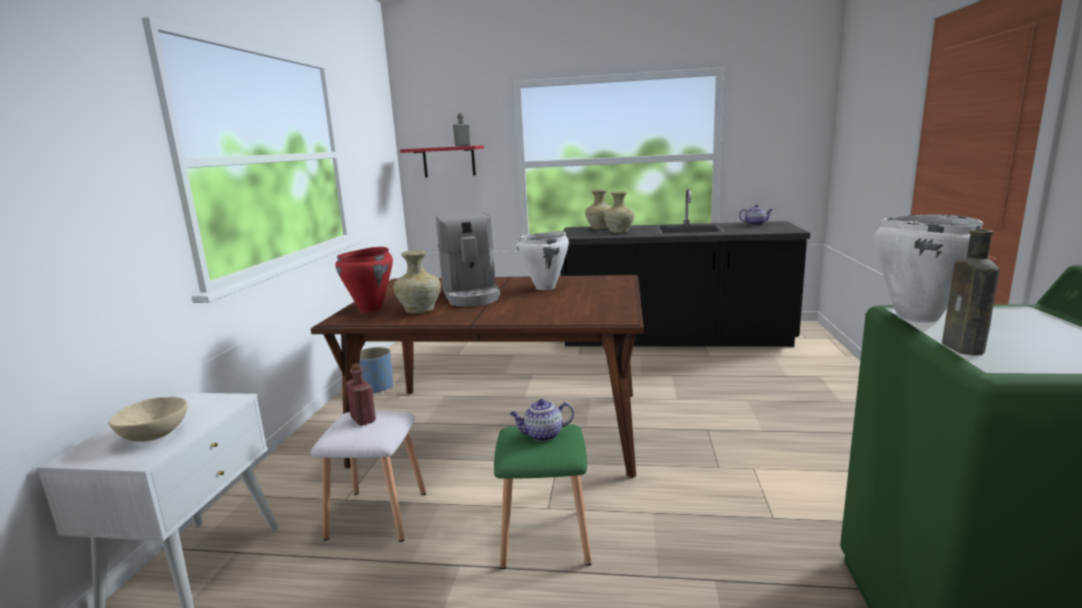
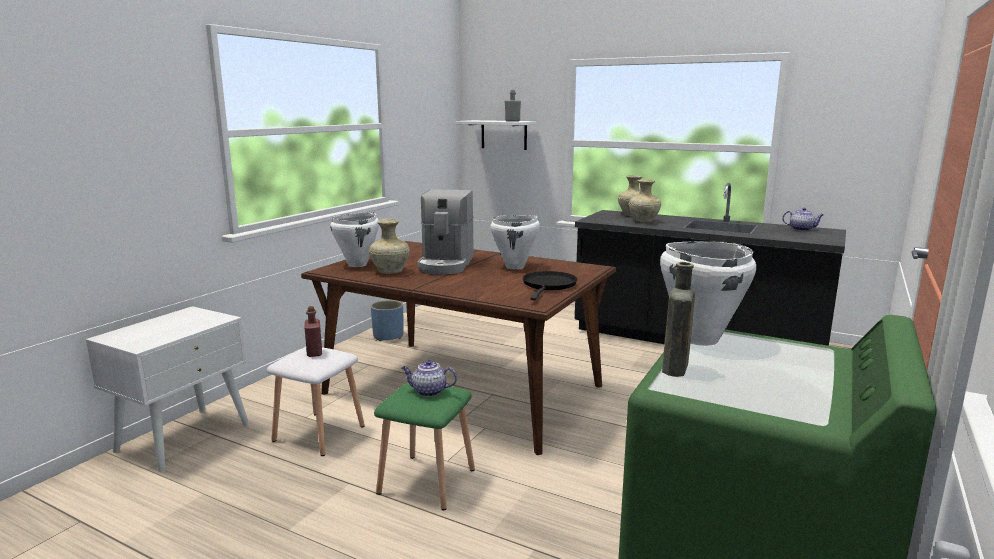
camera: 20 degrees right, 0 degrees up
beige bowl [108,397,188,442] -> none
red cooking pot [335,247,393,312] -> white cooking pot [330,212,379,267]
red shelf [400,145,484,178] -> white shelf [456,120,537,150]
none -> black frying pan [523,271,577,300]

